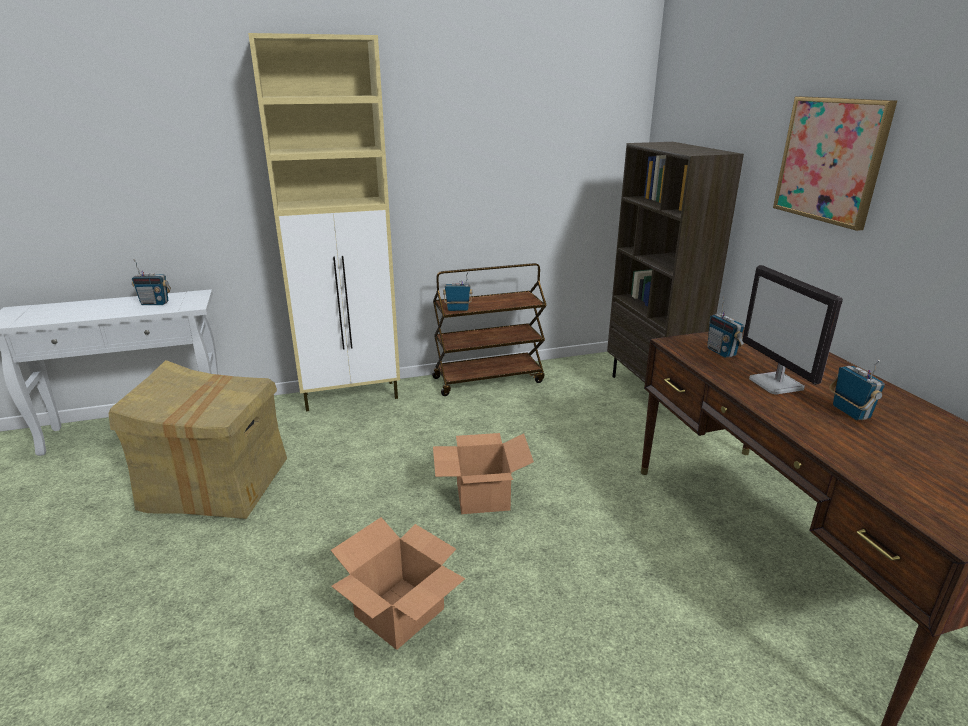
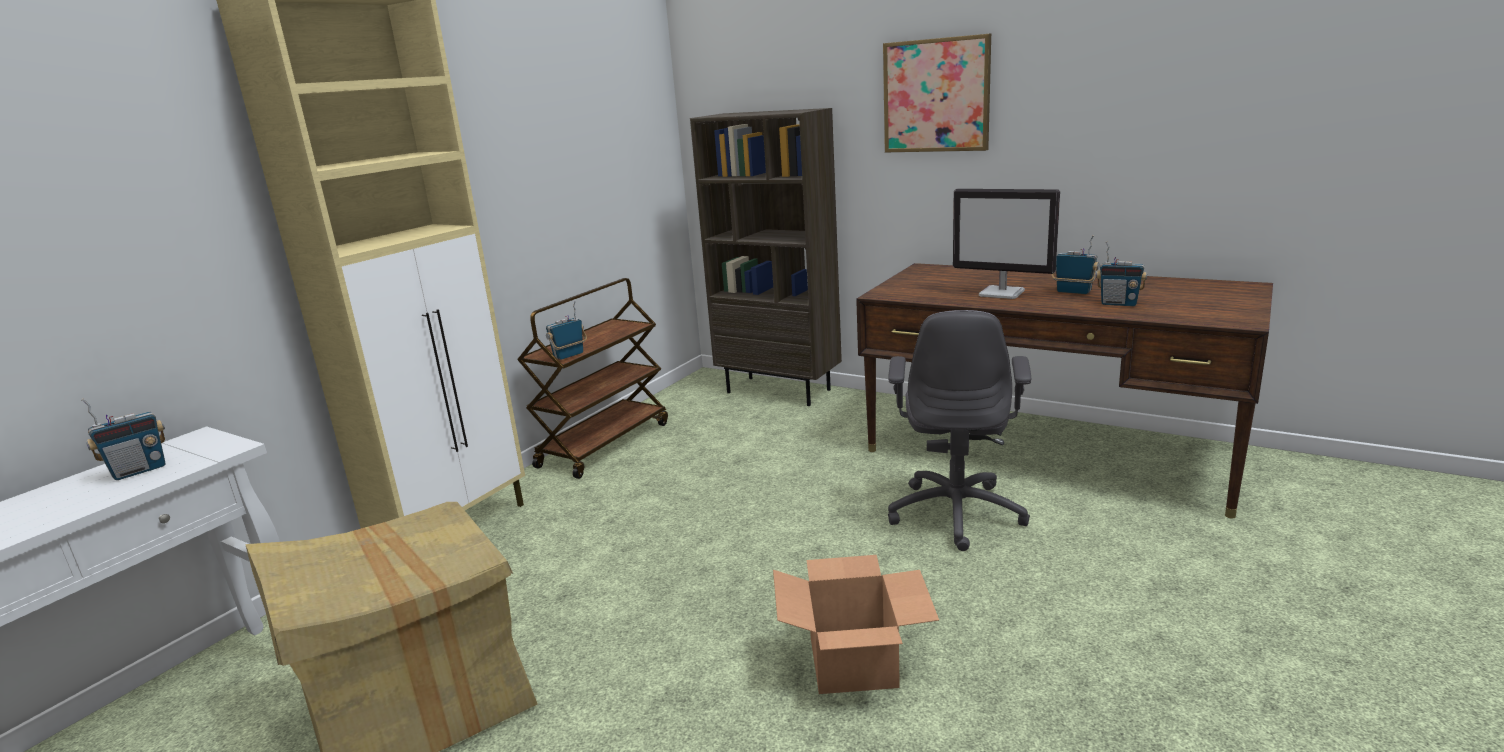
camera: 40 degrees left, 5 degrees down
cardboard box [433,433,534,514] -> none
radio [707,296,745,358] -> radio moved to [1096,241,1147,306]
none -> grey office chair [888,310,1031,551]

